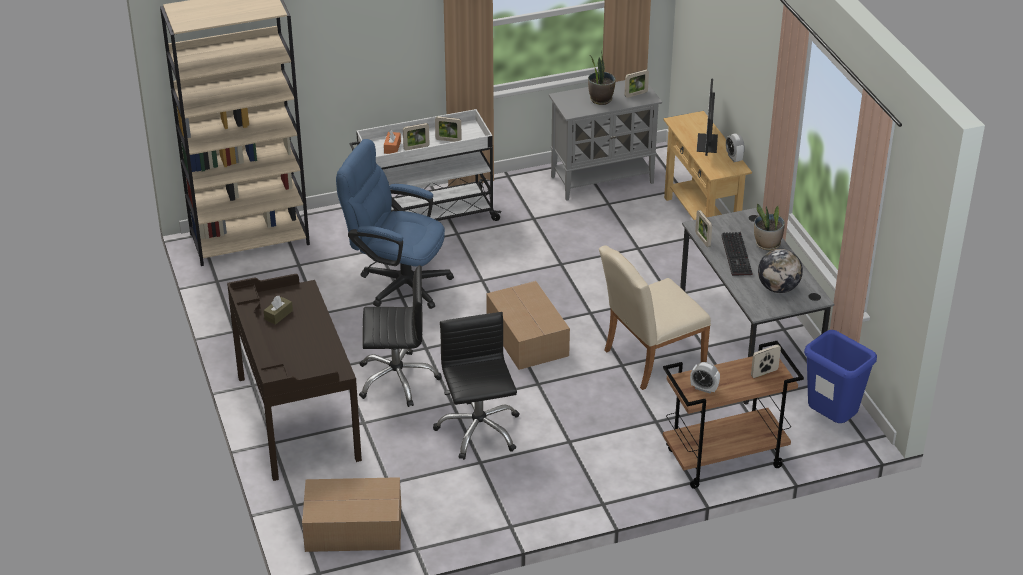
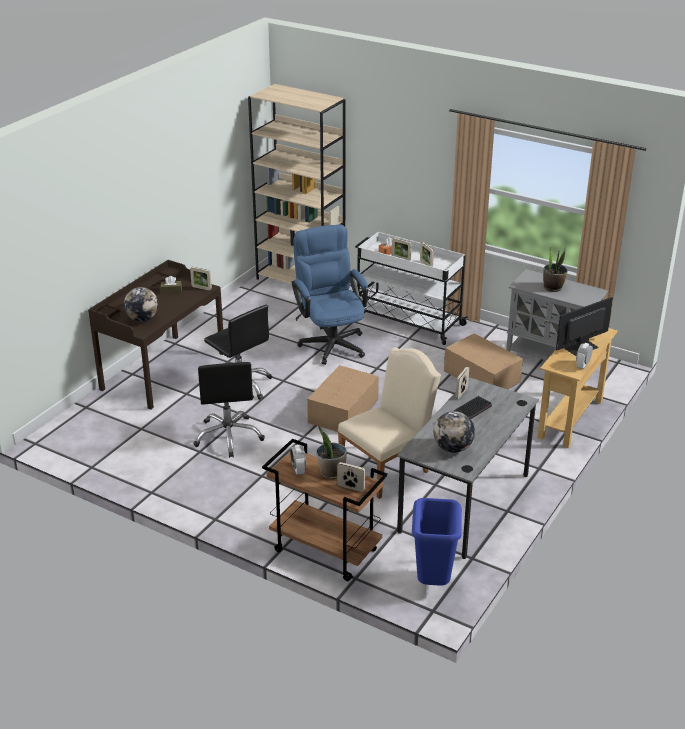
camera: 50 degrees right, 5 degrees down
cardboard box [302,477,401,552] -> cardboard box moved to [444,333,523,389]
black office chair [433,312,520,460] -> black office chair turned 135 degrees clockwise [193,362,265,458]
beige chair [599,245,711,390] -> beige chair turned 120 degrees clockwise [338,347,441,499]
picture frame [625,70,649,98] -> picture frame moved to [190,267,212,291]
potted plant [754,204,785,250] -> potted plant moved to [316,425,347,479]
none -> globe [124,287,159,322]

